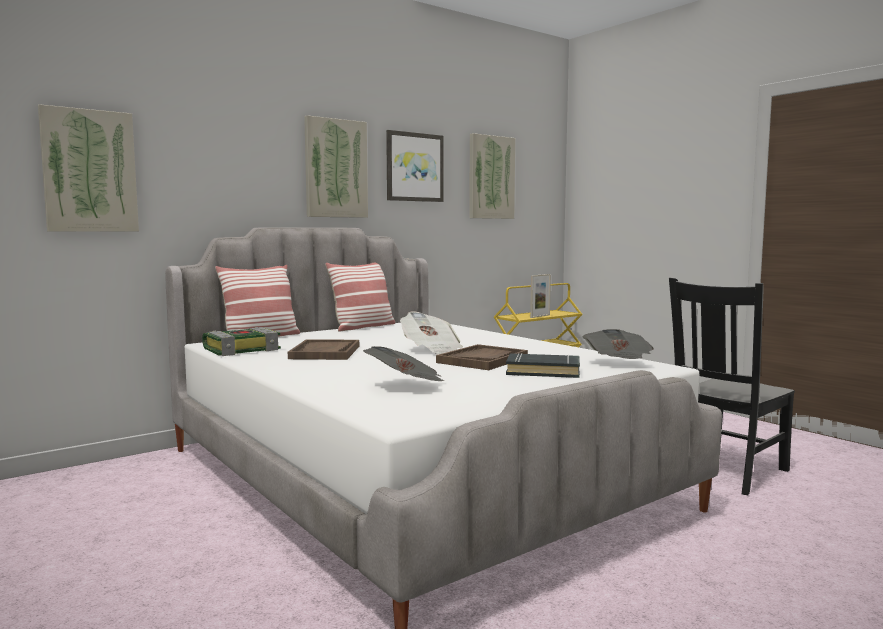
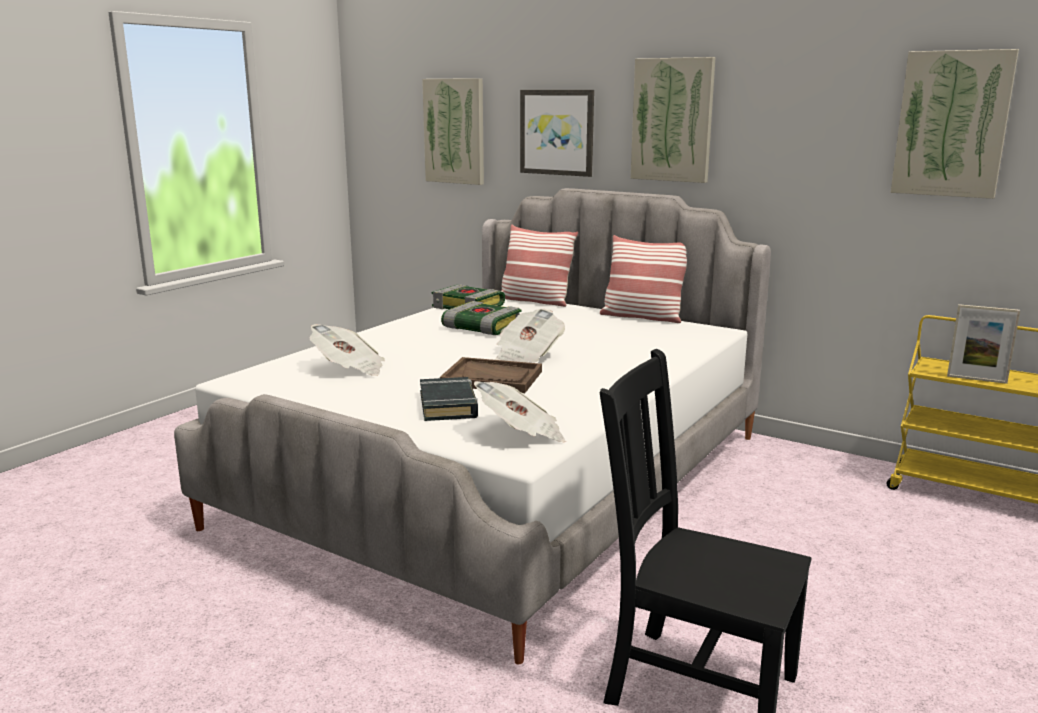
camera: 70 degrees right, 10 degrees up
brown tray [288,339,359,360] -> book [441,301,521,335]
picture [386,130,444,202] -> picture moved to [520,90,594,177]

